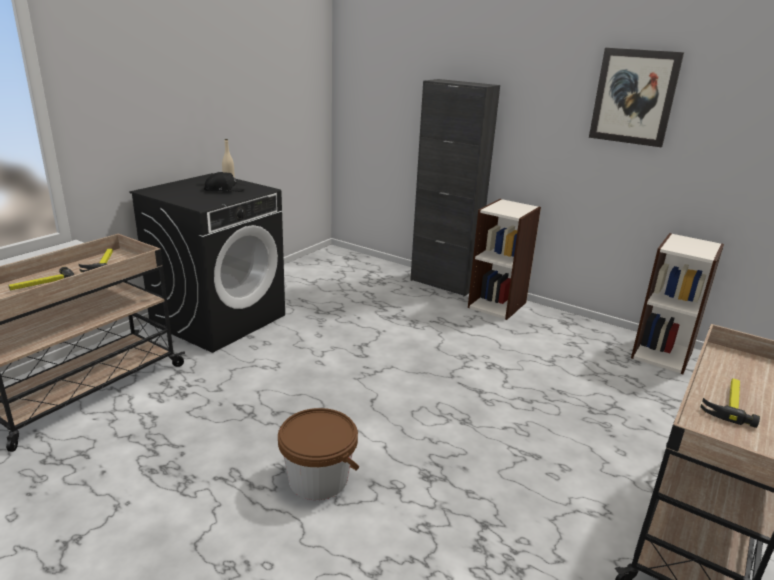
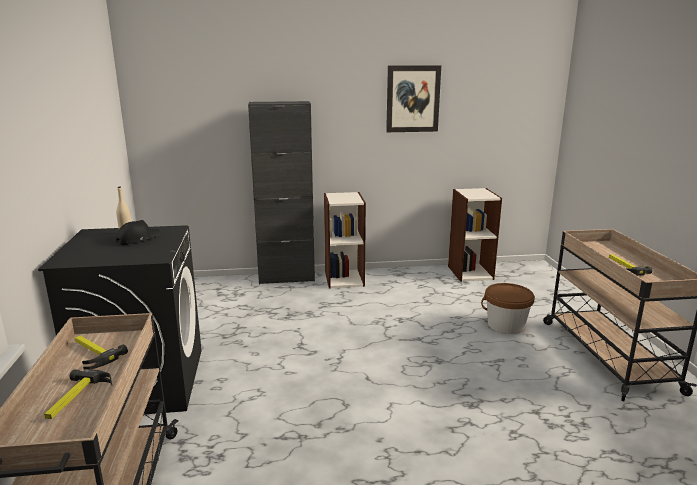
camera: 40 degrees left, 5 degrees down
brown bucket [278,408,359,500] -> brown bucket moved to [481,283,535,334]

